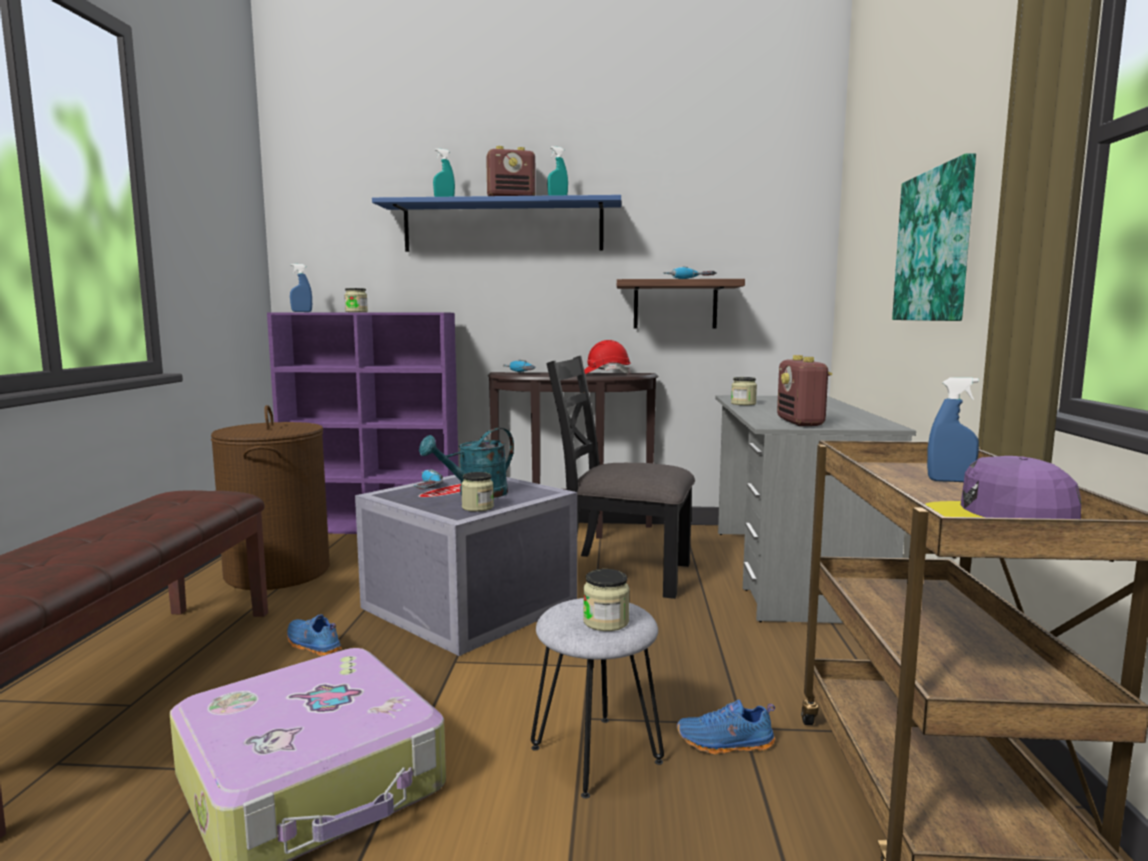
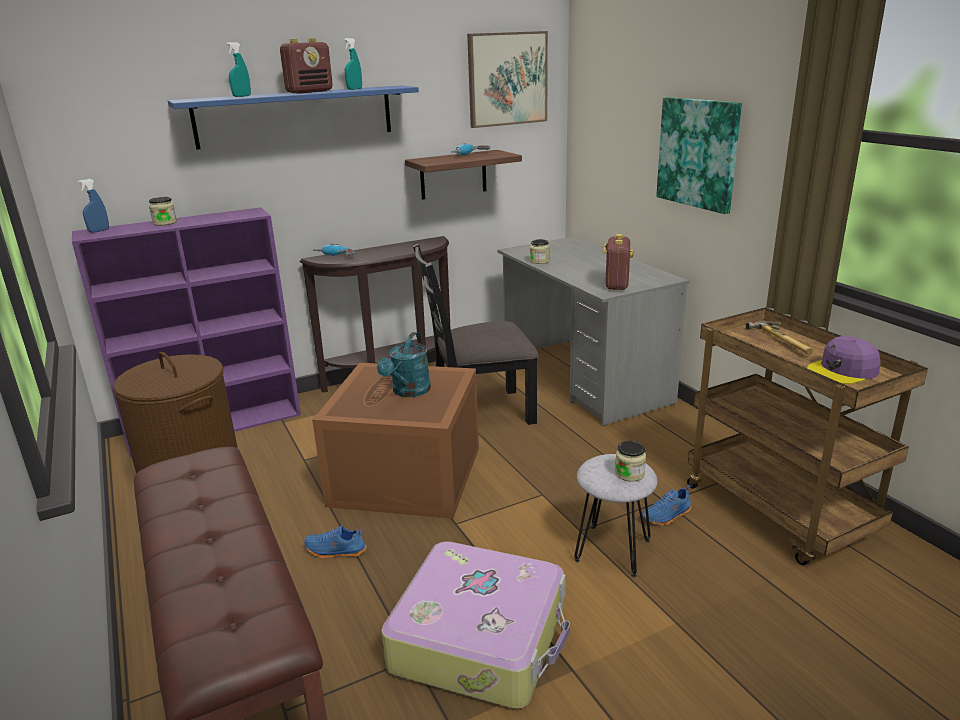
camera: 30 degrees left, 15 degrees up
grey storage box [355,475,577,656] -> brown storage box [312,363,479,519]
power drill [413,469,443,489] -> none
jar [461,472,494,512] -> none
red hard hat [584,340,631,374] -> none
radio [777,355,832,426] -> radio turned 135 degrees counterclockwise [603,234,634,290]
blue spray bottle [927,377,979,482] -> hammer [746,321,814,354]
none -> picture [467,31,548,128]

